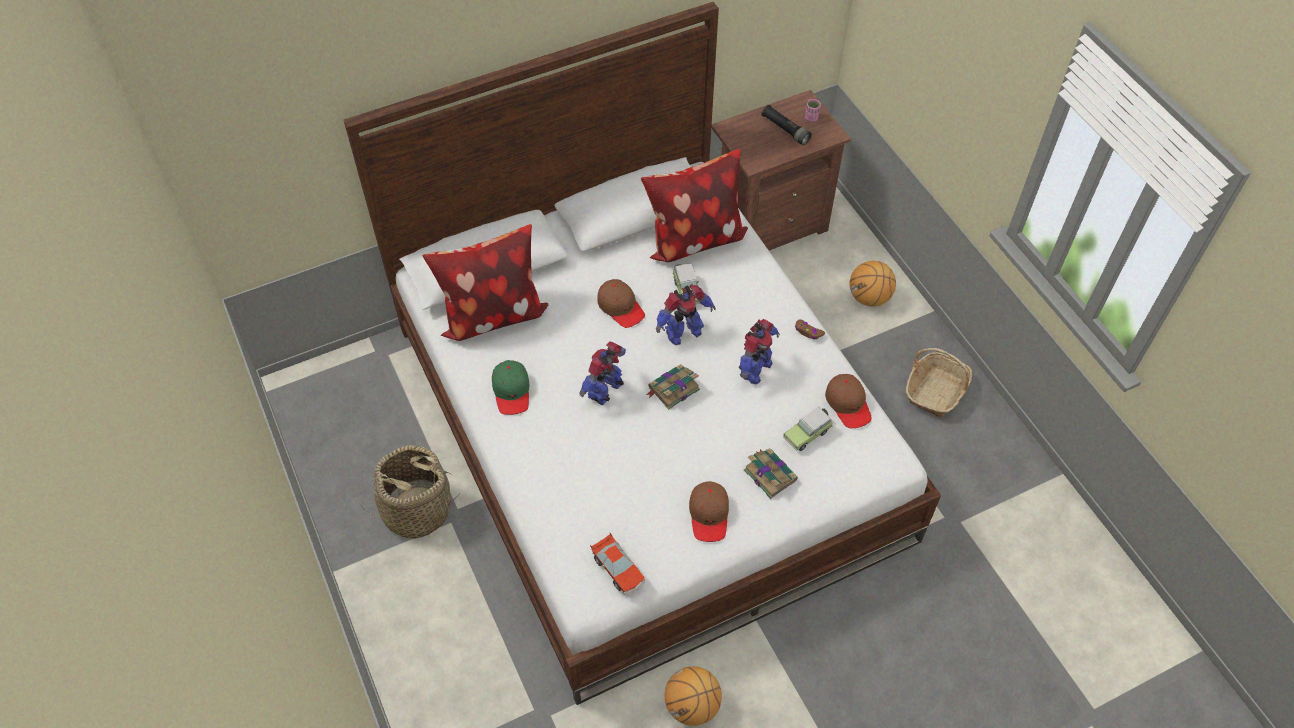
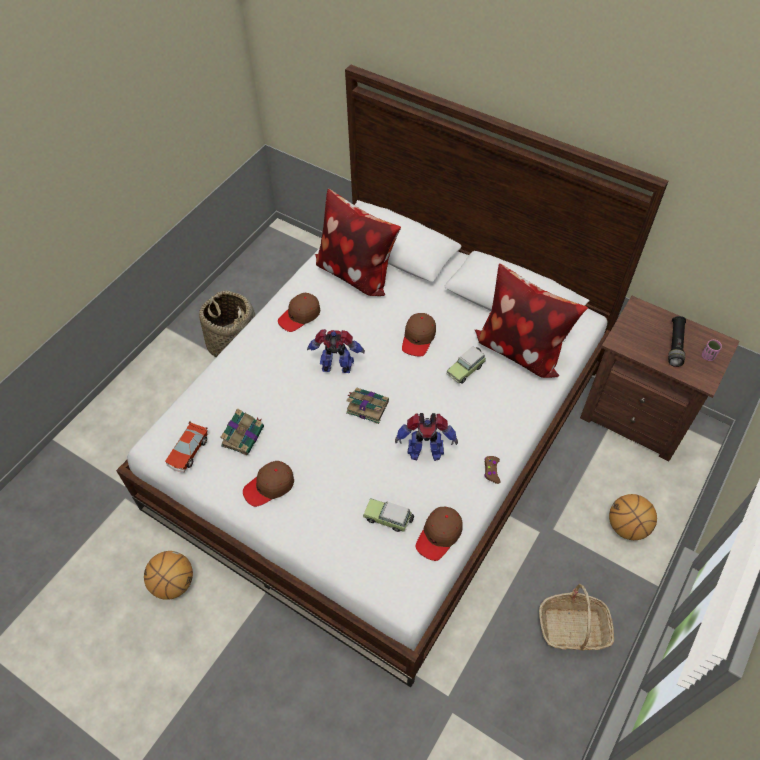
camera: 60 degrees right, 0 degrees up
green cap [492,360,530,415] -> brown cap [278,293,320,332]
toy robot [656,284,716,345] -> none
book [744,448,798,499] -> book moved to [220,408,264,455]

